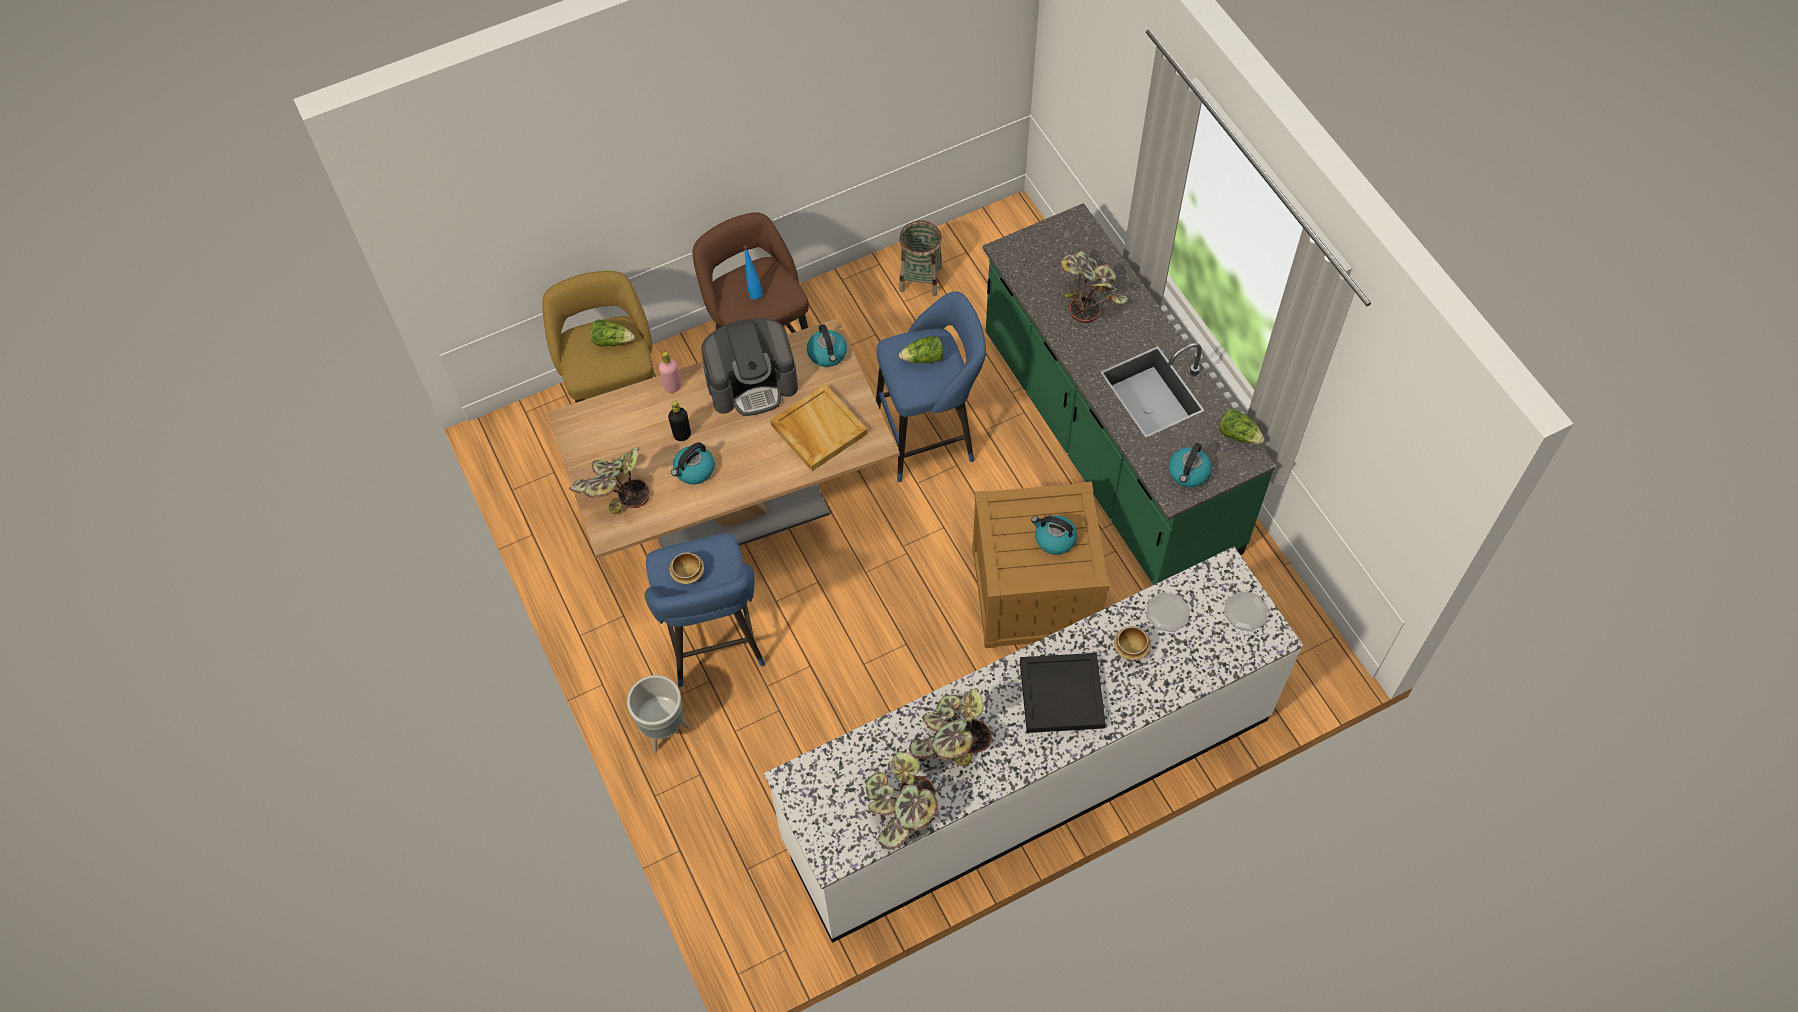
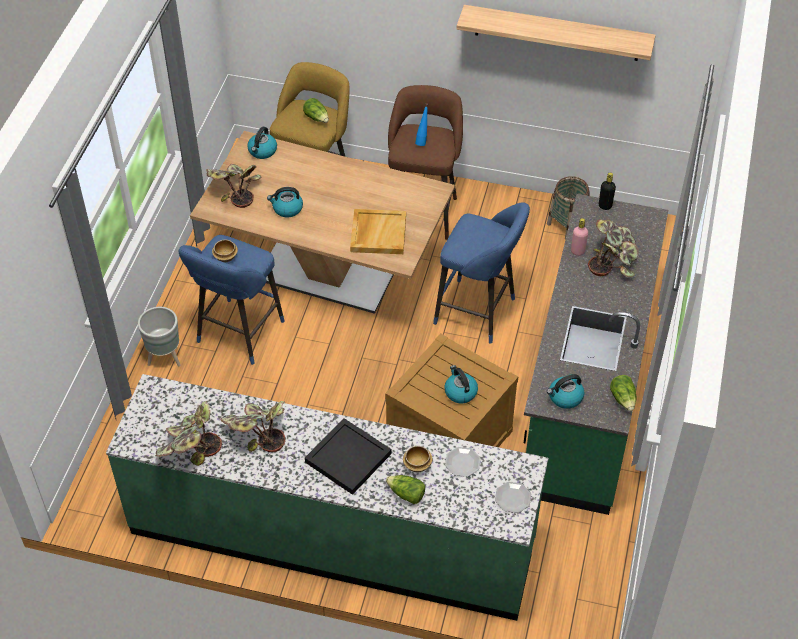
camera: 40 degrees right, 10 degrees down
pink bottle [659,352,681,393] -> pink bottle moved to [571,218,588,256]
black bottle [668,401,691,441] -> black bottle moved to [599,173,616,210]
coffee machine [701,318,798,416] -> none
white counter [764,547,1303,943] -> green counter [106,374,548,621]
kettle [807,324,847,367] -> kettle moved to [247,127,277,159]
lettuce [899,336,944,363] -> lettuce moved to [386,475,425,504]
none -> shelf [457,5,656,61]

